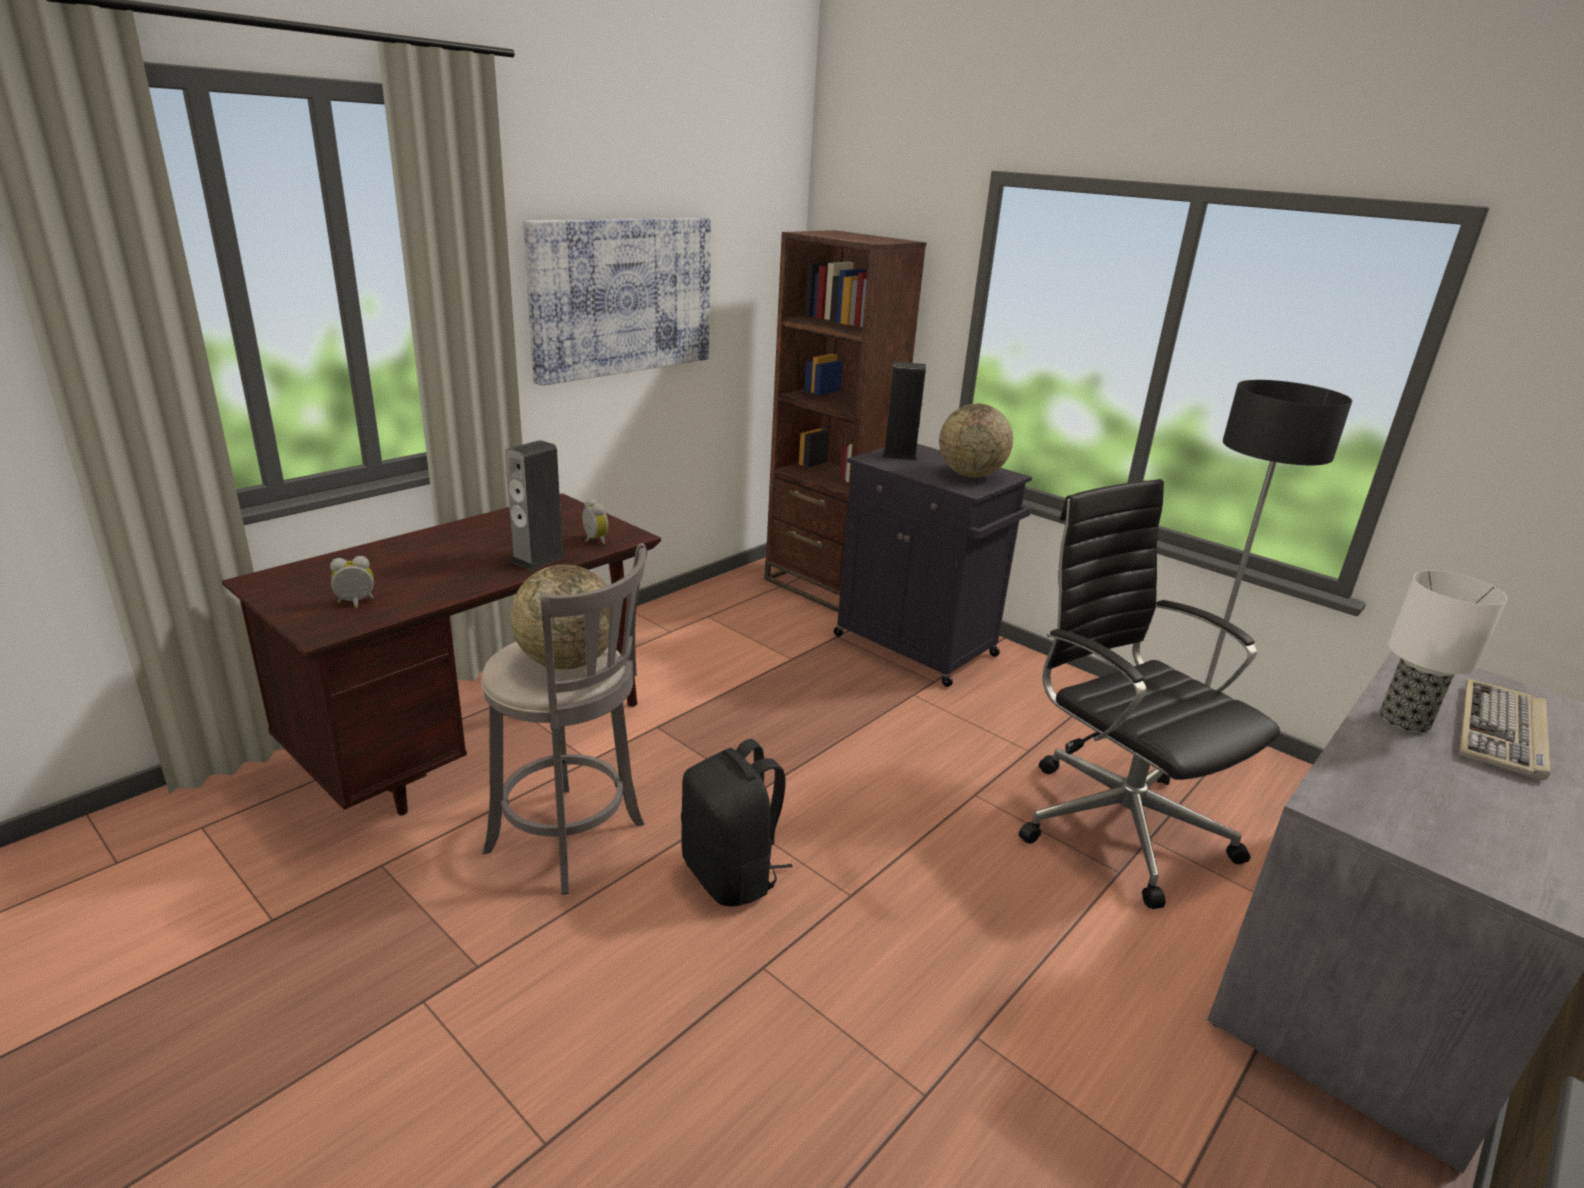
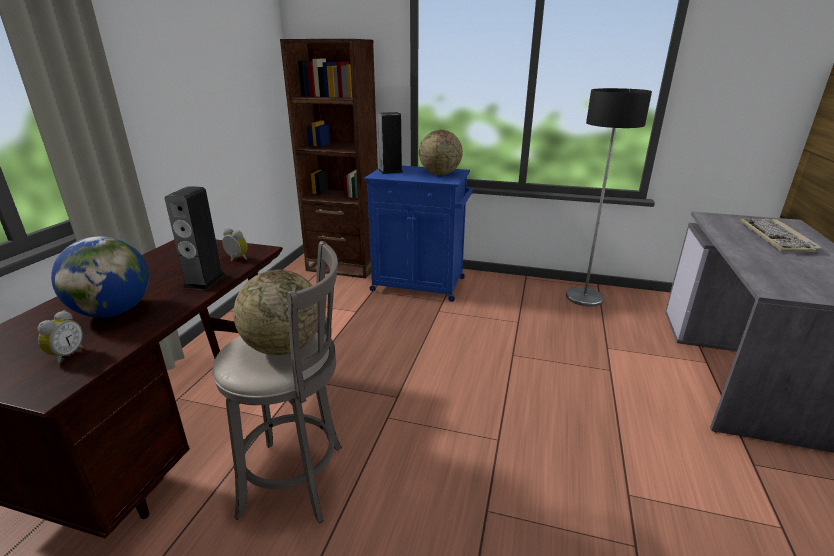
camera: 25 degrees left, 0 degrees up
alarm clock [330,556,374,608] -> alarm clock turned 150 degrees clockwise [37,310,84,365]
picture [523,218,711,386] -> none
black backpack [681,739,793,907] -> none
black cabinet [834,444,1032,687] -> blue cabinet [364,166,473,302]
black office chair [1019,479,1280,909] -> none
table lamp [1379,570,1507,734] -> none
none -> globe [51,236,149,318]

